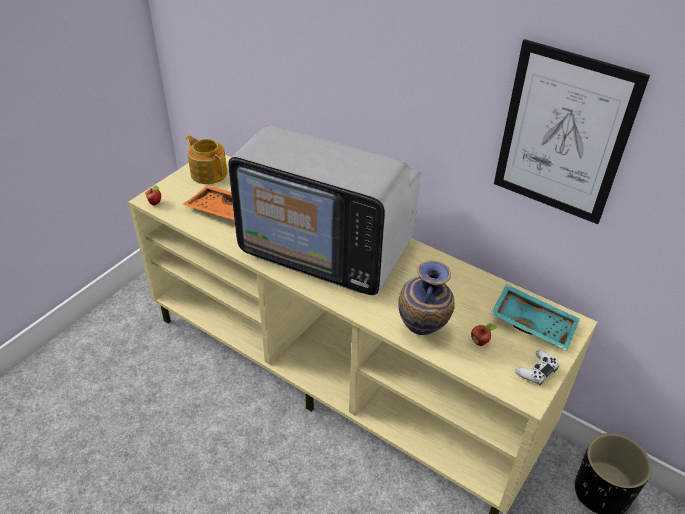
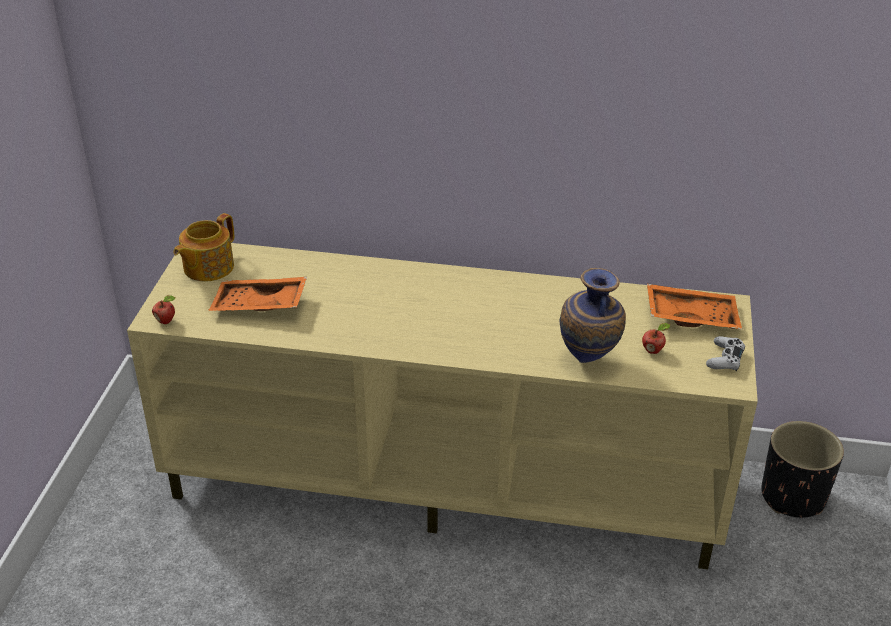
camera: 25 degrees left, 5 degrees down
teapot [185,135,227,184] -> teapot turned 75 degrees counterclockwise [174,213,234,281]
television [228,125,420,295] -> none
turquoise tray [491,284,580,351] -> orange tray [647,284,742,330]
picture [494,39,650,224] -> none

